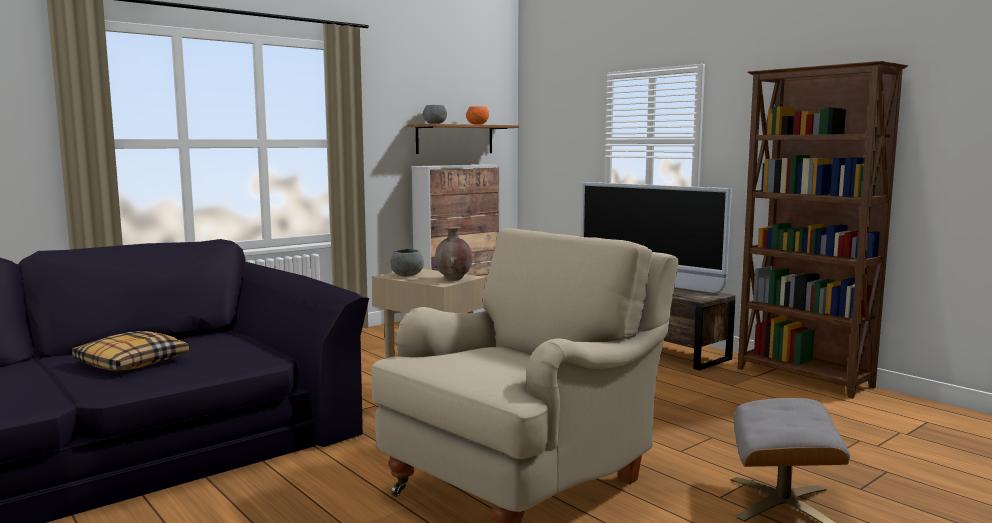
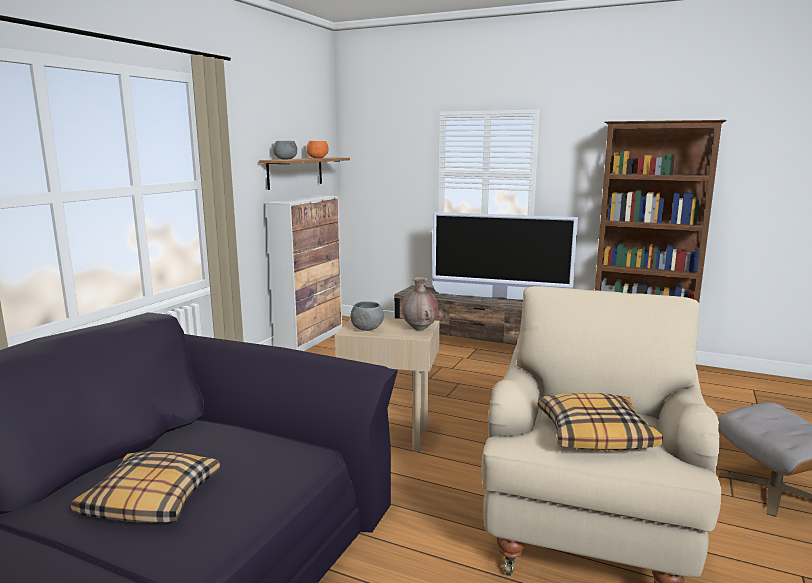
camera: 25 degrees left, 5 degrees up
none -> pillow [538,393,663,450]

